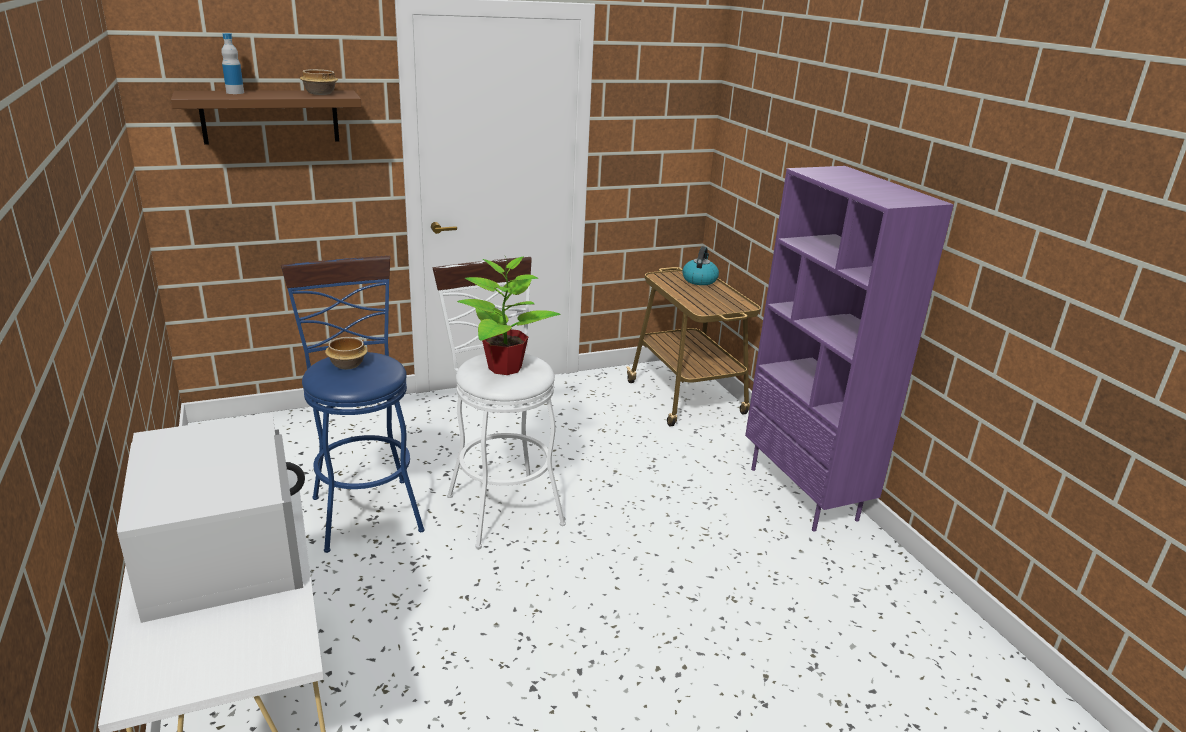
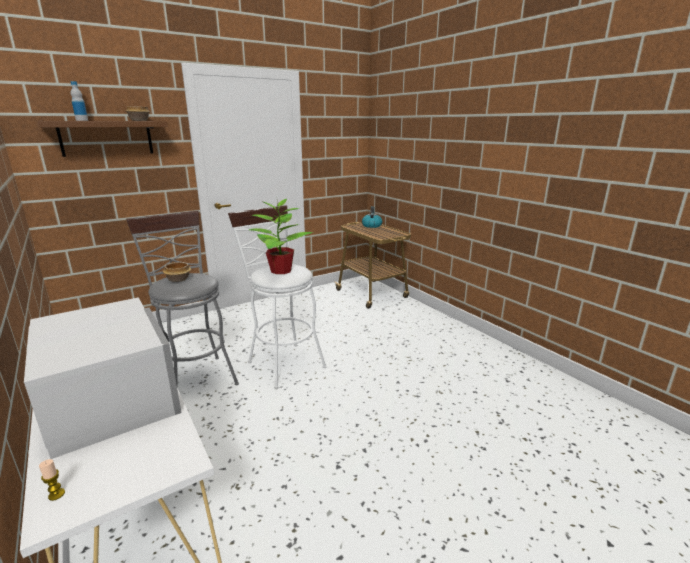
camera: 10 degrees left, 5 degrees down
blue stool [281,256,424,553] -> grey stool [126,211,239,388]
purple bookcase [745,166,954,532] -> none
none -> candle [39,459,65,501]

